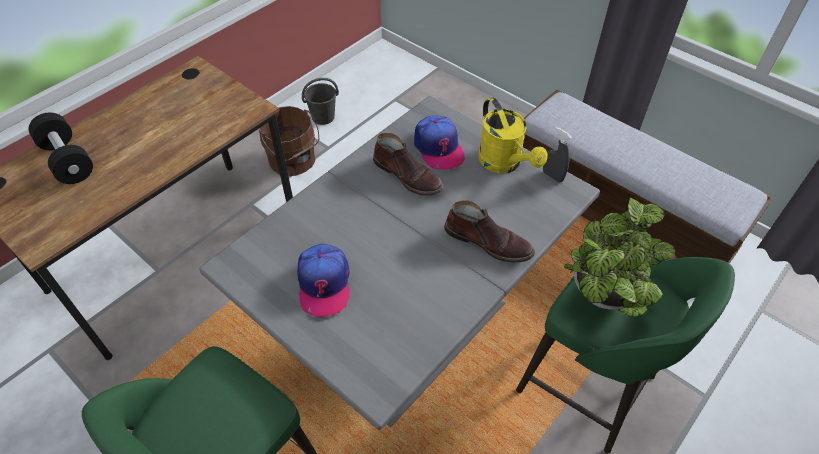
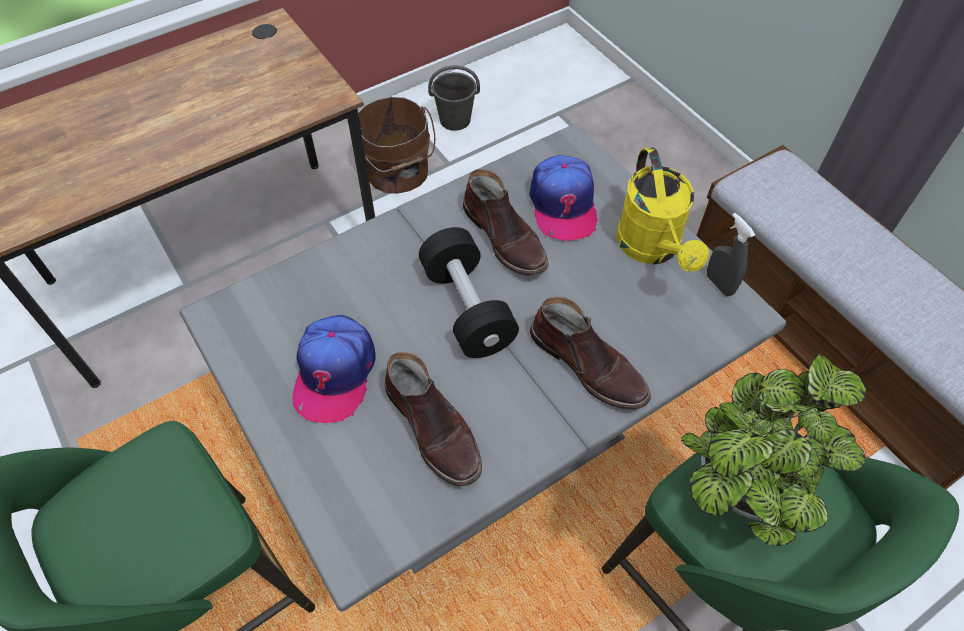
camera: 15 degrees right, 5 degrees up
black dumbbell [29,113,93,184] -> black dumbbell moved to [419,227,519,358]
none -> brown boot [385,352,482,487]

